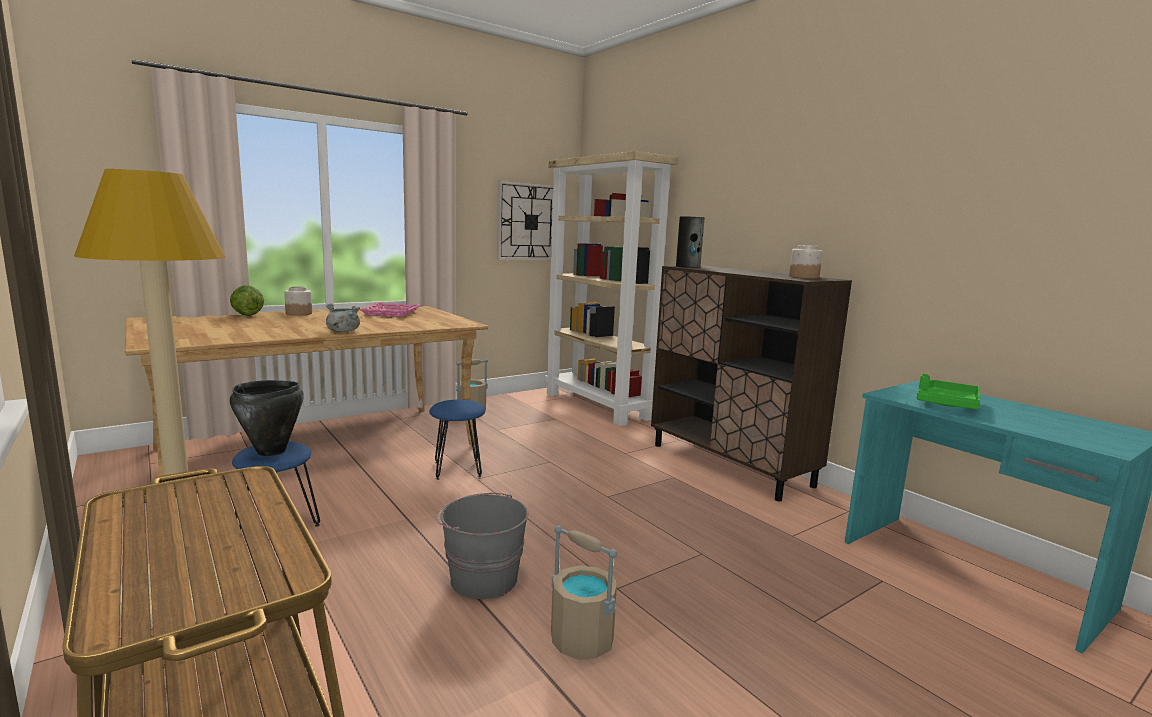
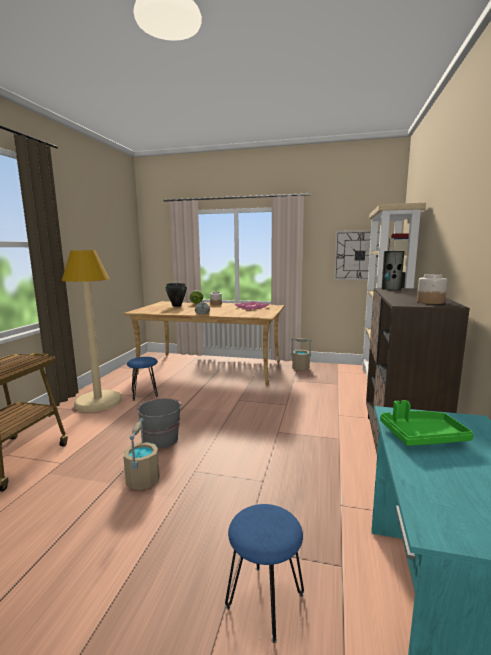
camera: 50 degrees right, 0 degrees up
black cooking pot [230,380,304,456] -> black cooking pot moved to [165,283,187,307]
blue stool [429,399,486,480] -> blue stool moved to [225,504,304,643]

